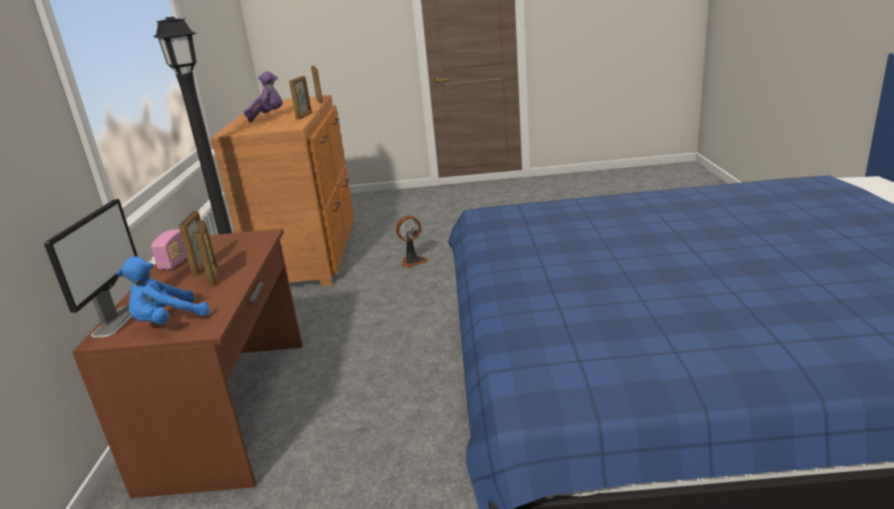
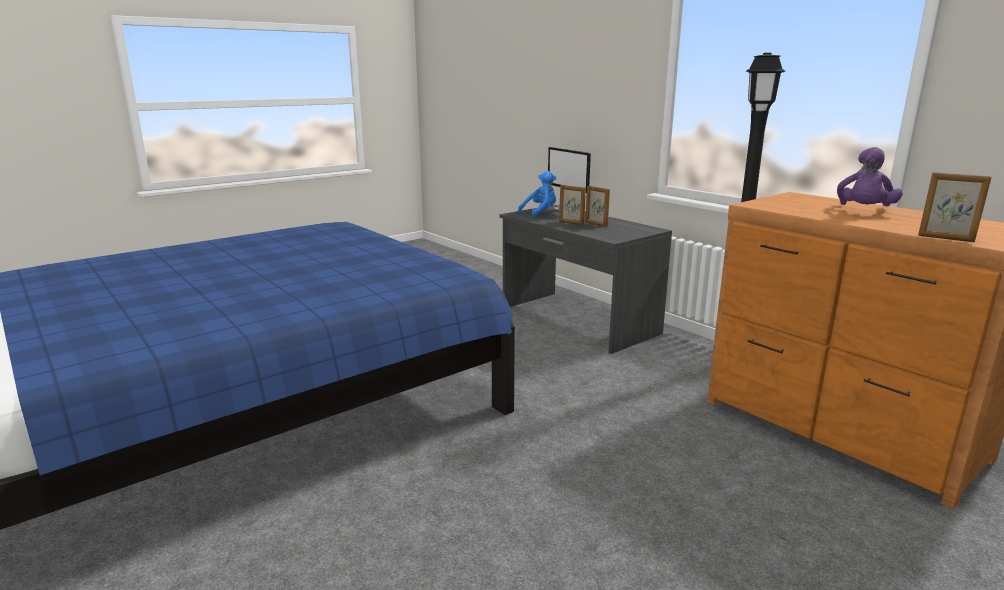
camera: 140 degrees right, 5 degrees down
brown desk [72,228,303,498] -> grey desk [500,205,672,354]
blue plush toy [116,256,210,324] -> blue plush toy turned 45 degrees clockwise [518,171,556,217]
radio [151,229,187,270] -> none
picture frame [289,76,312,119] -> none
fan [396,216,428,268] -> none

